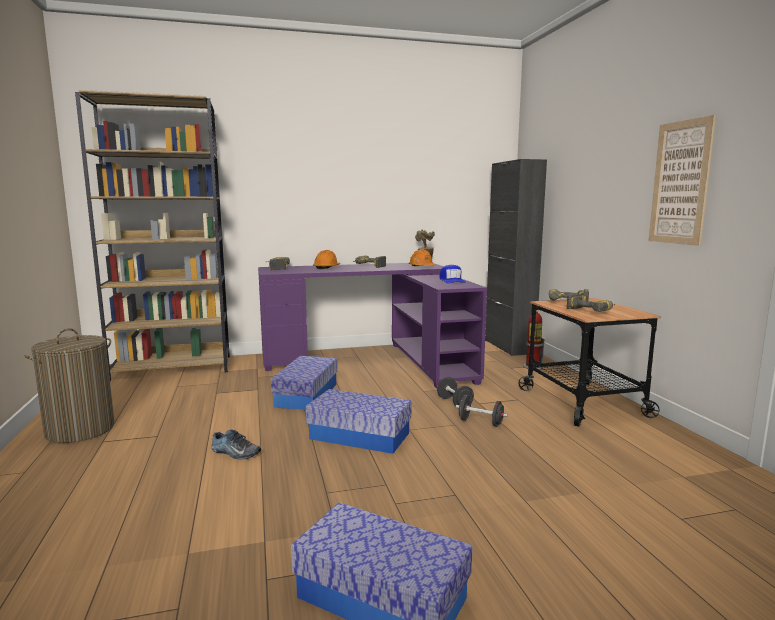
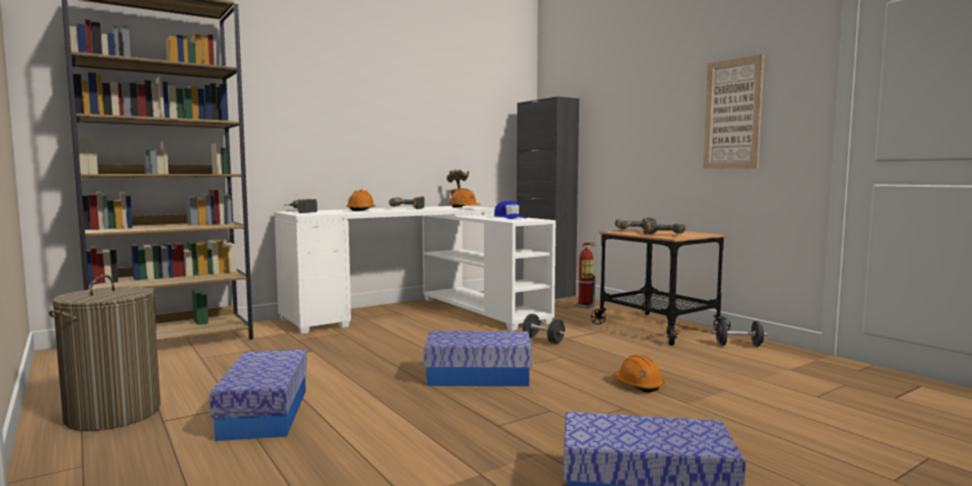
camera: 20 degrees left, 5 degrees down
shoe [211,429,261,460] -> none
purple desk [258,263,487,388] -> white desk [274,206,556,334]
storage box [271,356,337,410] -> storage box moved to [209,350,307,441]
black dumbbell [456,395,508,427] -> black dumbbell moved to [711,320,768,347]
none -> orange hard hat [613,355,664,392]

